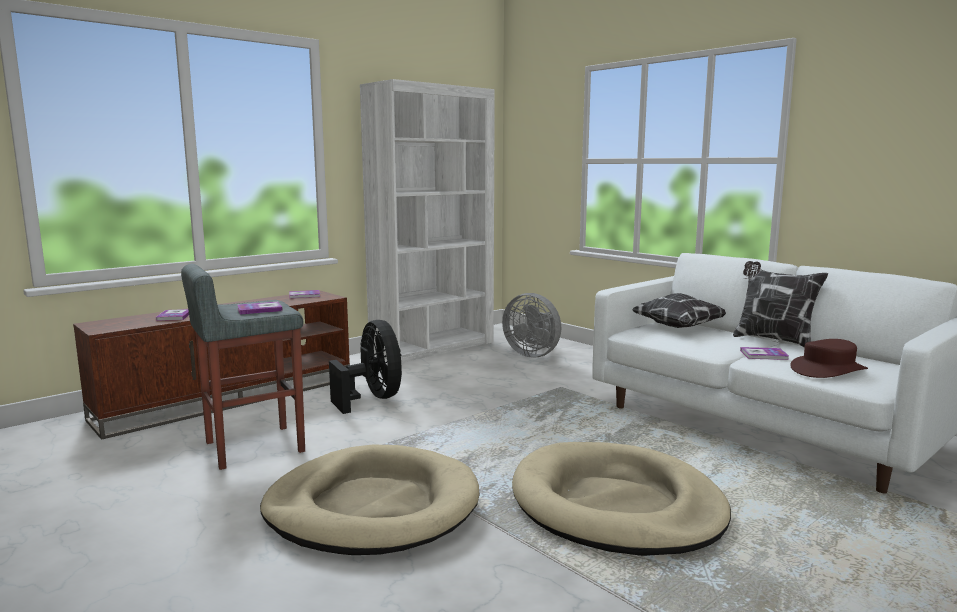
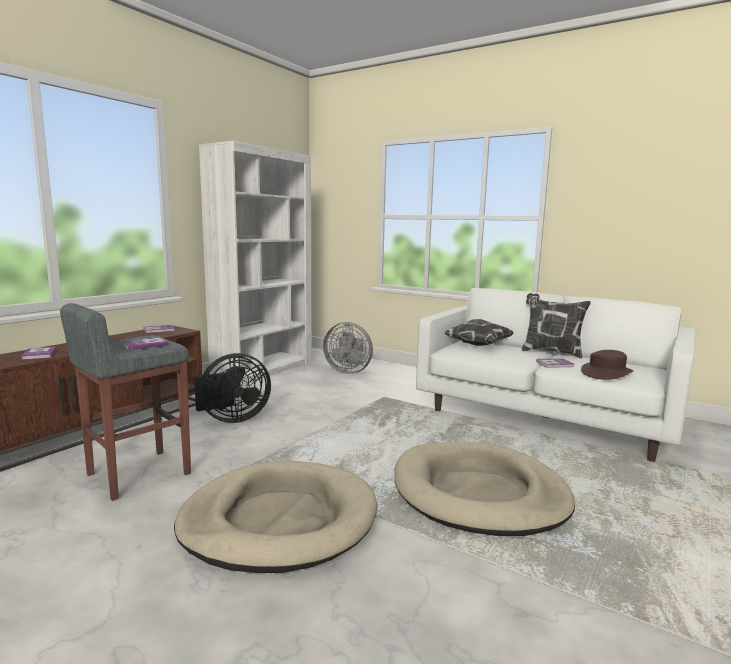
camera: 15 degrees left, 0 degrees up
black fan [329,320,402,414] -> black fan turned 105 degrees clockwise [194,353,271,423]

